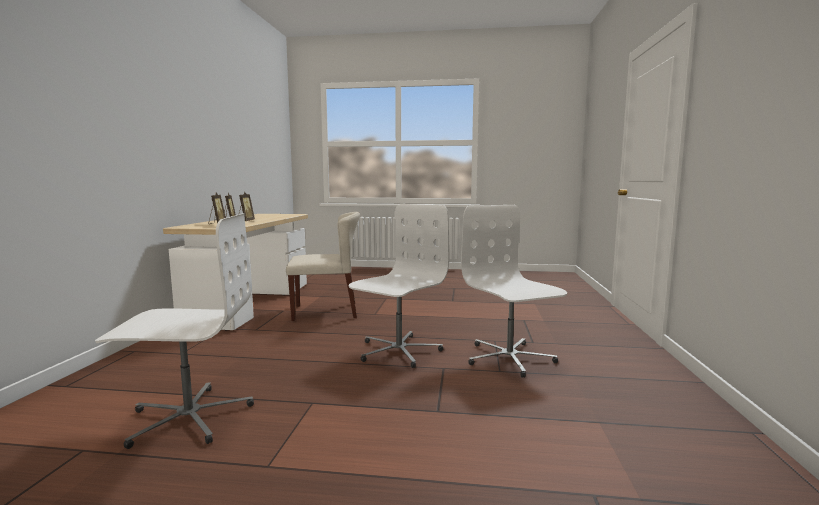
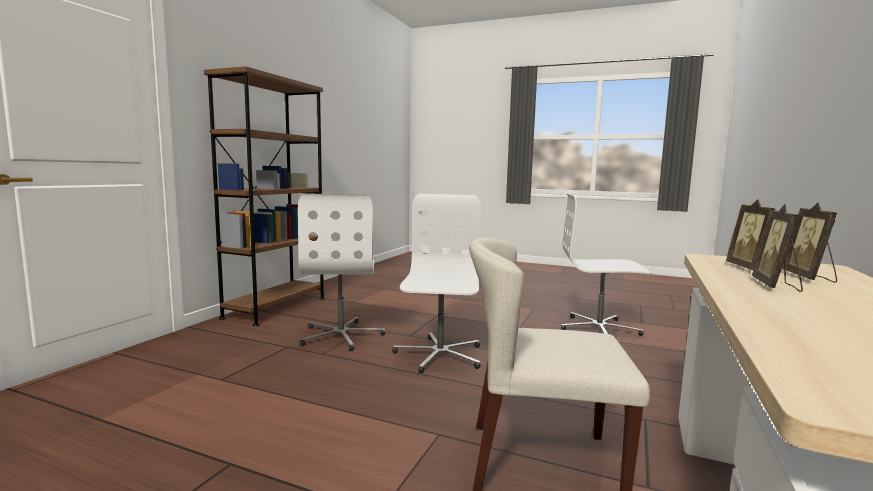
camera: 165 degrees left, 0 degrees up
white office chair [349,204,449,368] -> white office chair turned 135 degrees clockwise [392,194,481,373]
none -> brown bookcase [204,66,325,326]

